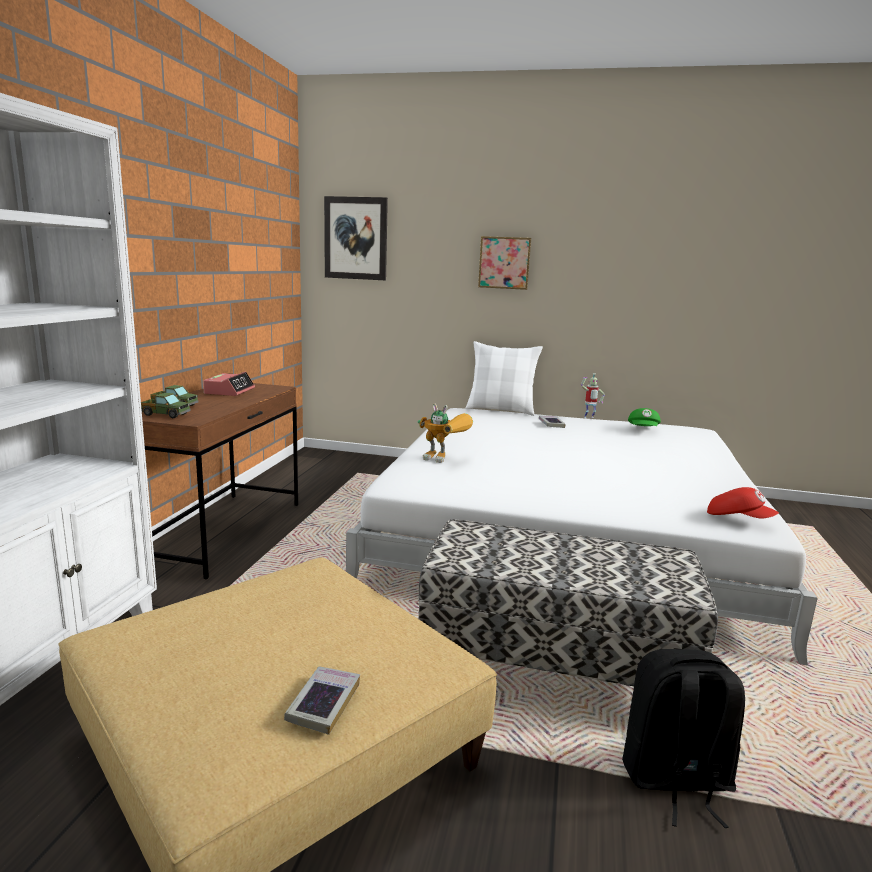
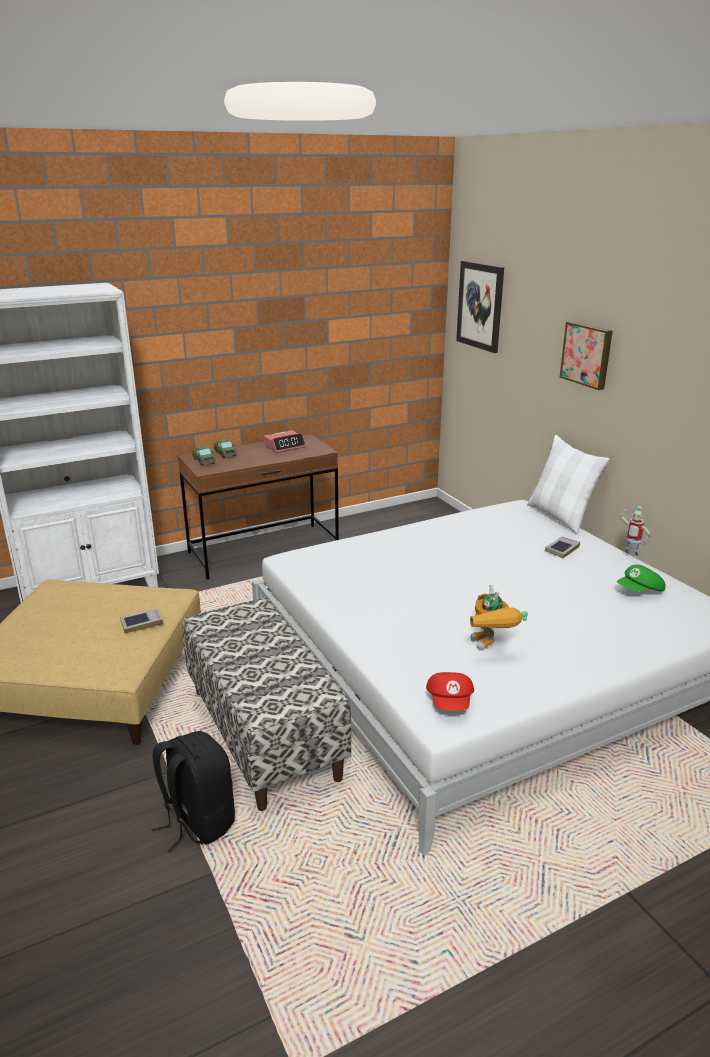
camera: 50 degrees right, 10 degrees up
book [284,667,360,735] -> book moved to [120,609,163,633]
toy robot [418,403,473,463] -> toy robot moved to [470,585,528,650]

